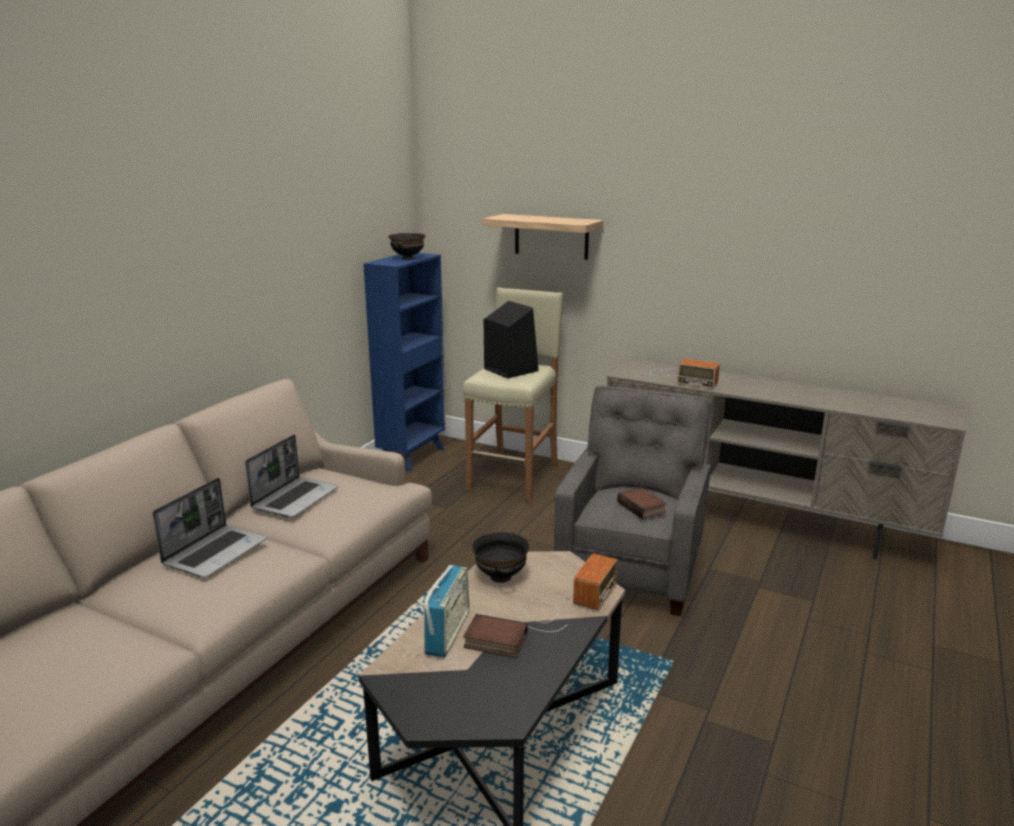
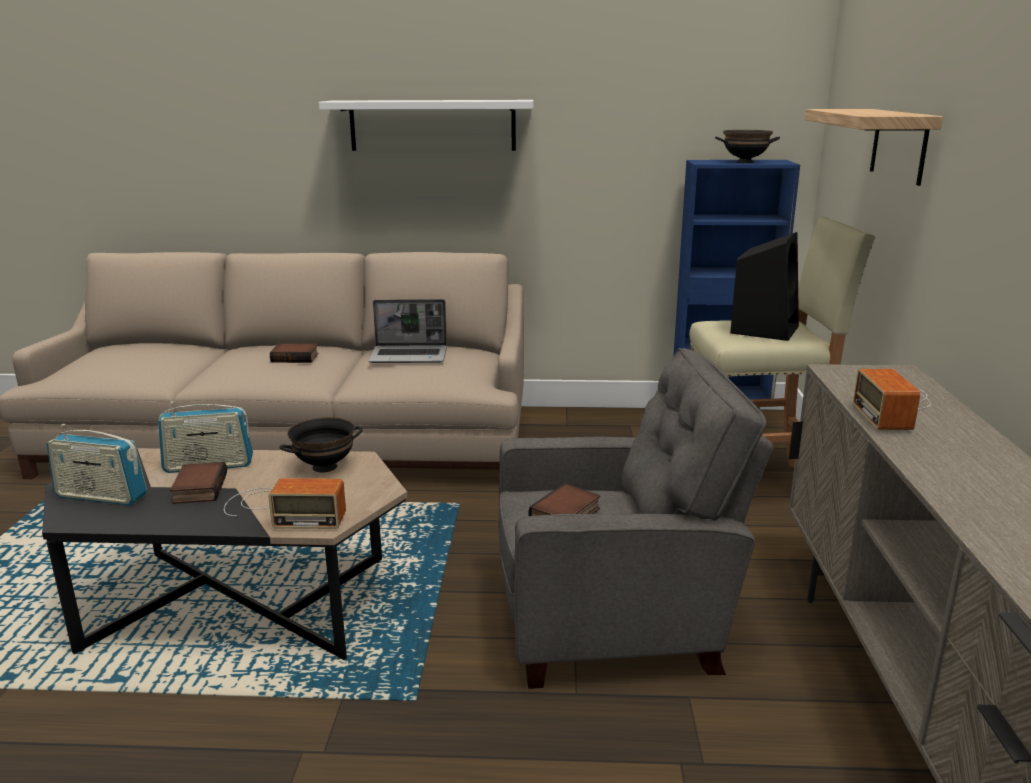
camera: 65 degrees right, 0 degrees up
laptop [152,478,267,578] -> book [270,344,319,363]
none -> radio [47,424,147,505]
none -> white shelf [319,100,534,151]

